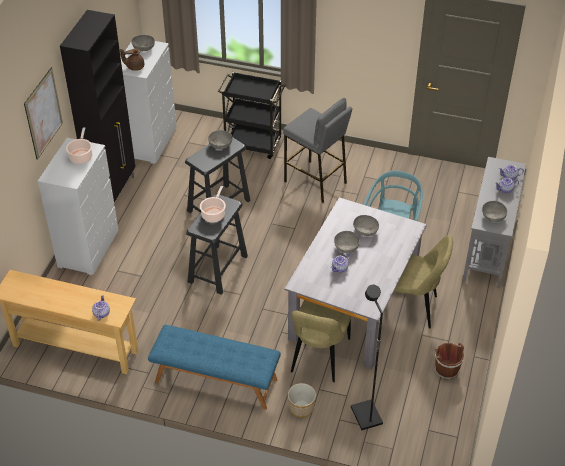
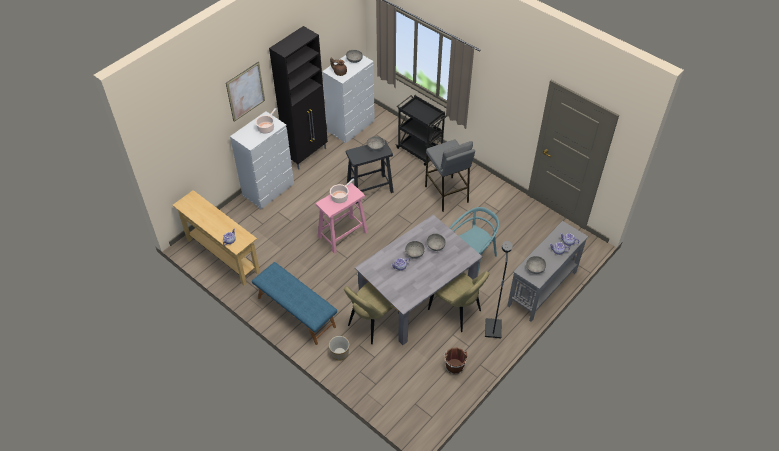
camera: 25 degrees right, 5 degrees up
black stool [186,194,248,295] -> pink stool [316,183,368,254]
black floor lamp [351,285,383,430] -> black floor lamp moved to [485,241,513,339]

